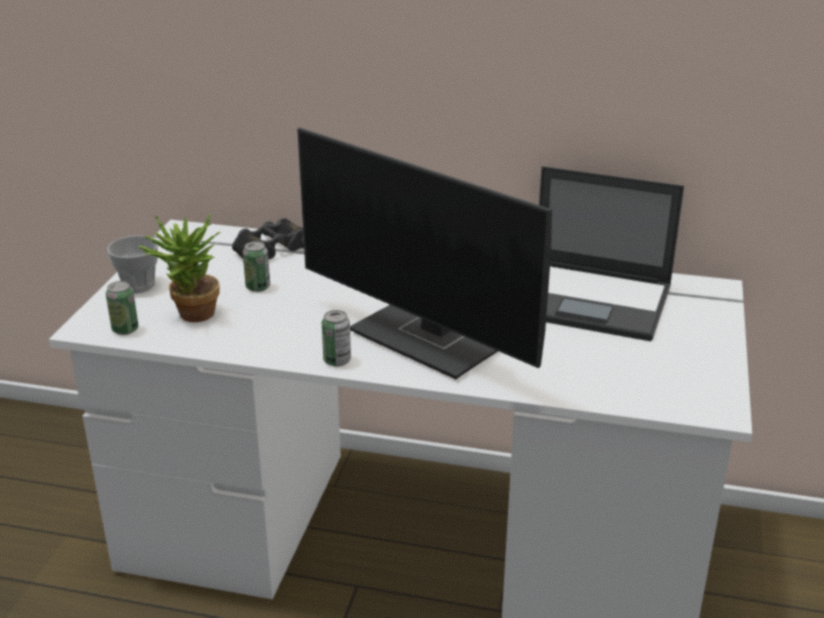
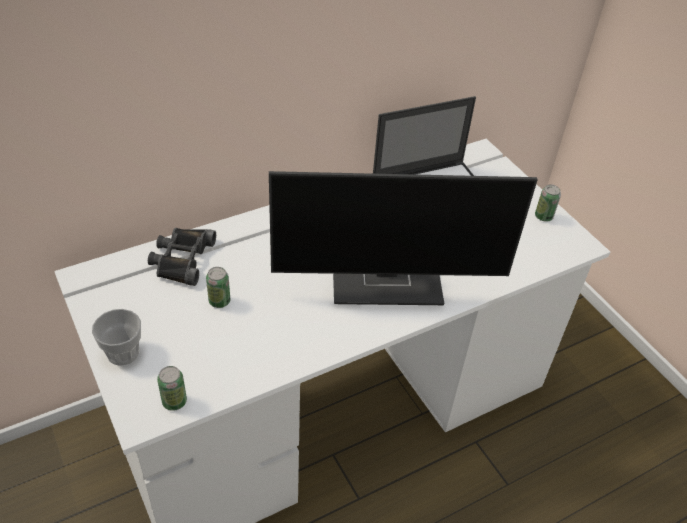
camera: 45 degrees left, 15 degrees up
potted plant [138,214,221,322] -> none
can [322,310,351,366] -> can moved to [535,184,561,222]

